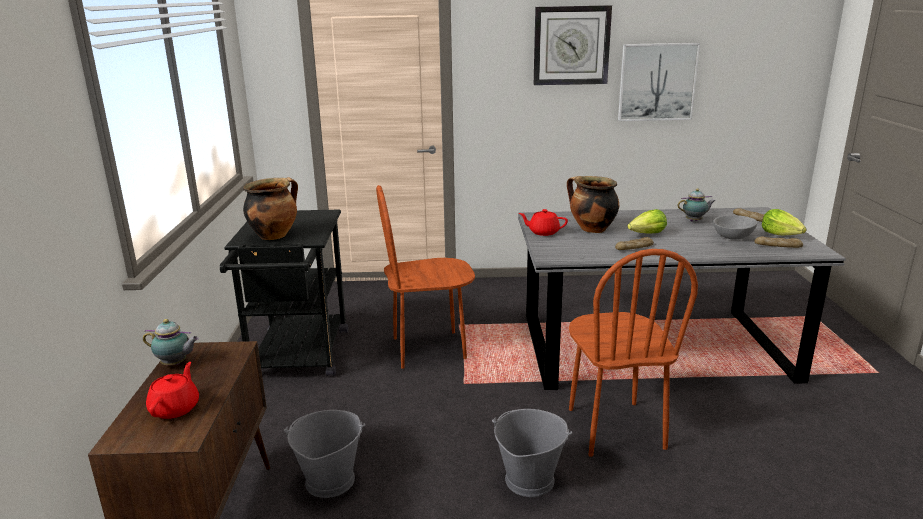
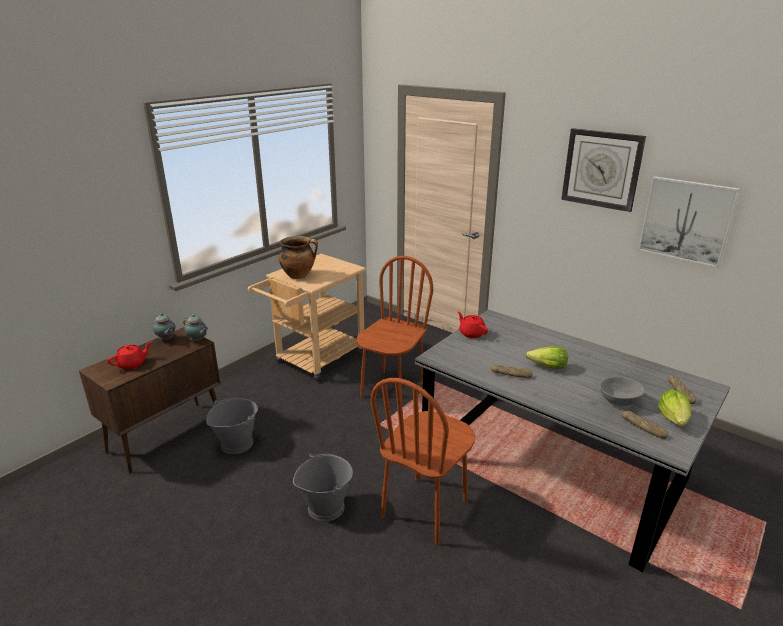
camera: 40 degrees right, 5 degrees up
black cart [220,210,348,376] -> beige cart [248,254,367,382]
brown chair [376,185,475,369] -> brown chair turned 90 degrees clockwise [357,256,433,398]
cooking pot [567,176,619,233] -> none
teapot [678,188,716,221] -> teapot moved to [183,314,209,341]

